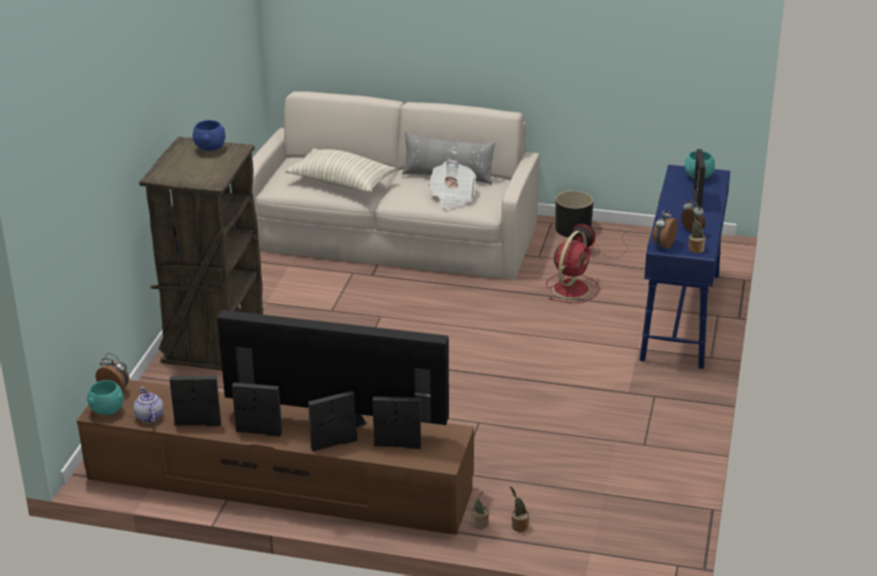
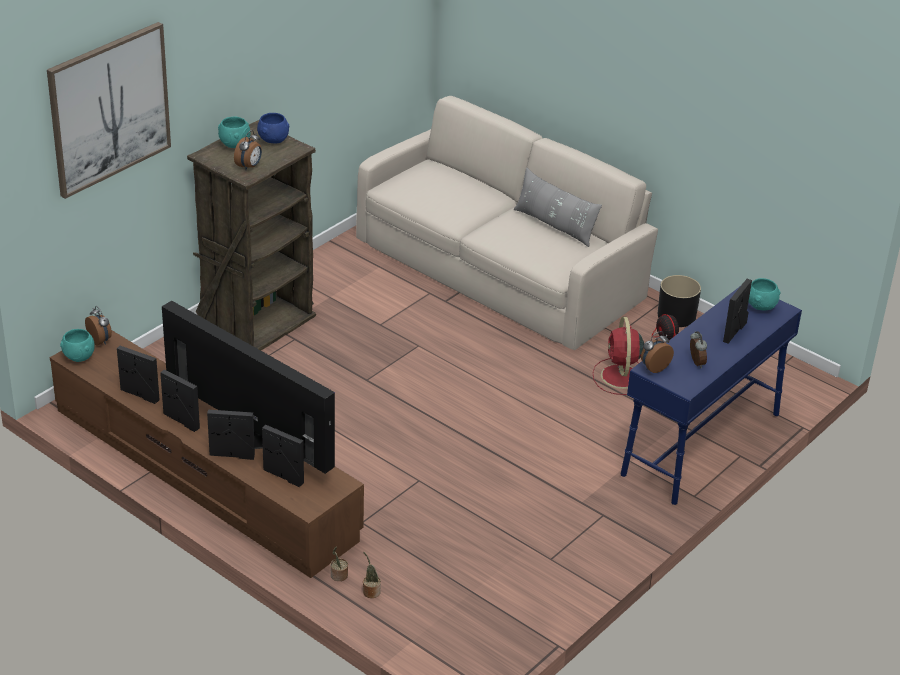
camera: 25 degrees right, 5 degrees up
teapot [134,387,164,423] -> none
pillow [285,149,397,193] -> none
newspaper [429,160,476,209] -> none
red fan [546,231,599,303] -> red fan turned 120 degrees clockwise [593,317,644,395]
potted plant [688,208,705,253] -> none
none -> picture [47,22,171,199]
none -> turquoise bowl [218,116,250,148]
none -> alarm clock [234,130,262,171]

